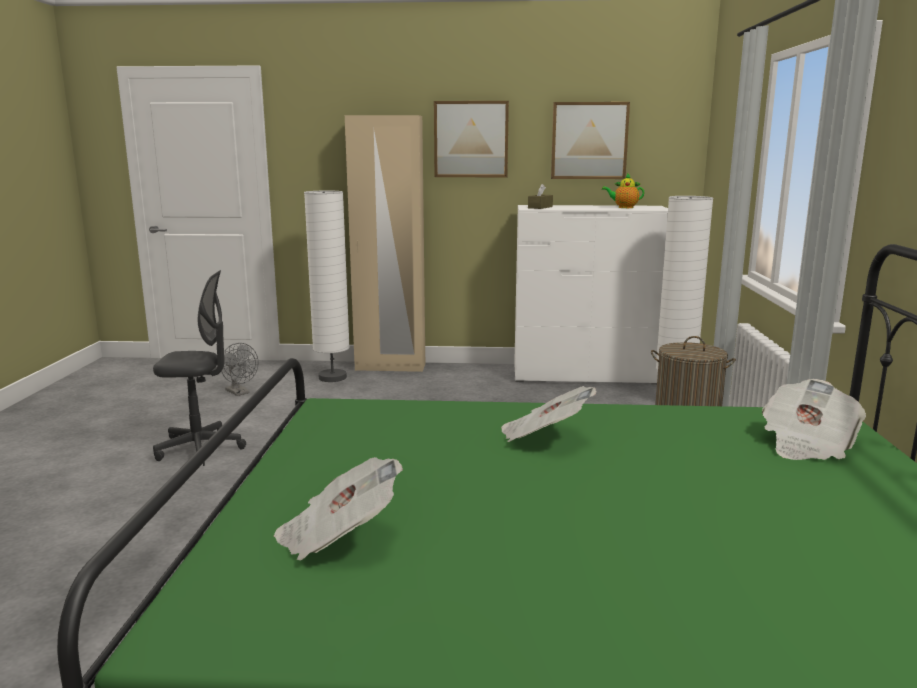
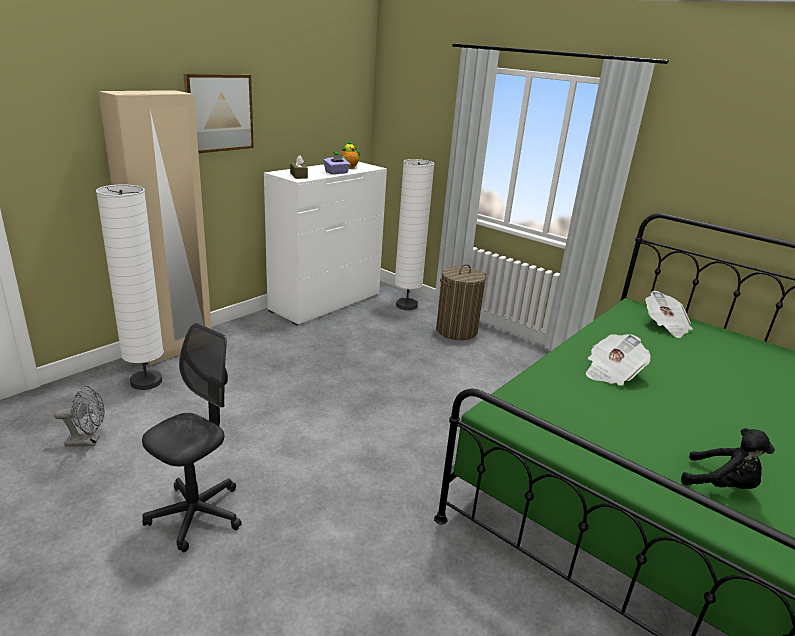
camera: 55 degrees left, 10 degrees up
newspaper [274,457,403,560] -> black plush toy [681,428,775,489]
picture [551,102,630,179] -> none
none -> purple tissue box [323,154,351,174]

